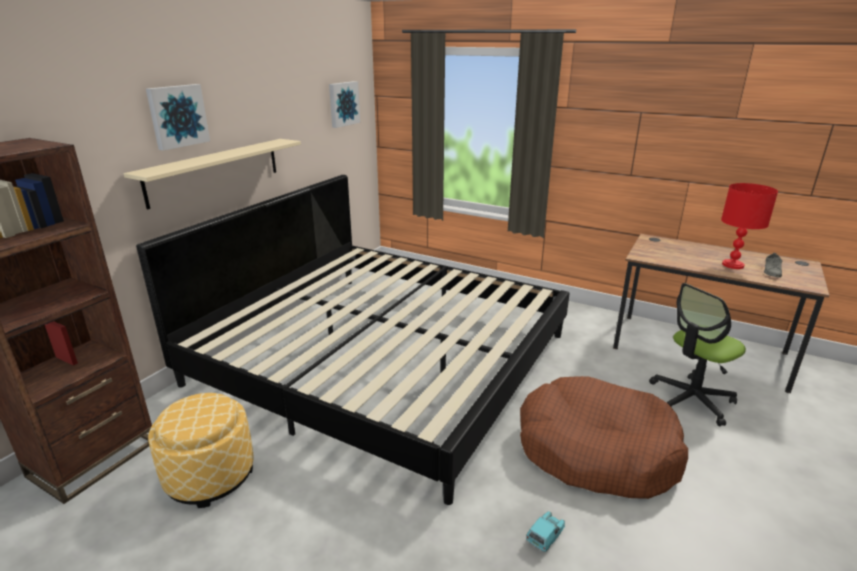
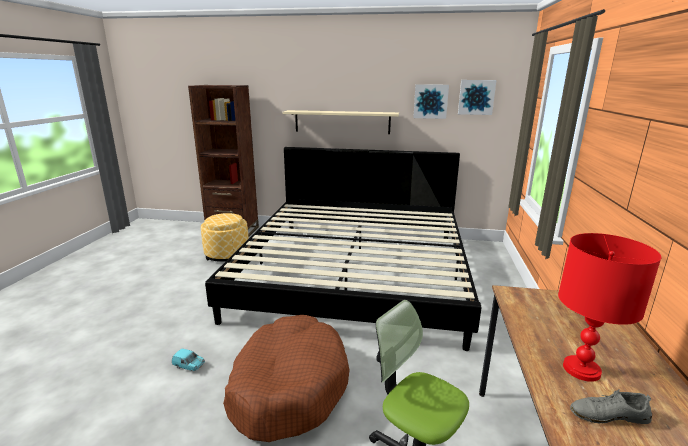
camera: 70 degrees right, 5 degrees down
picture [146,84,210,151] -> picture moved to [413,84,449,119]

